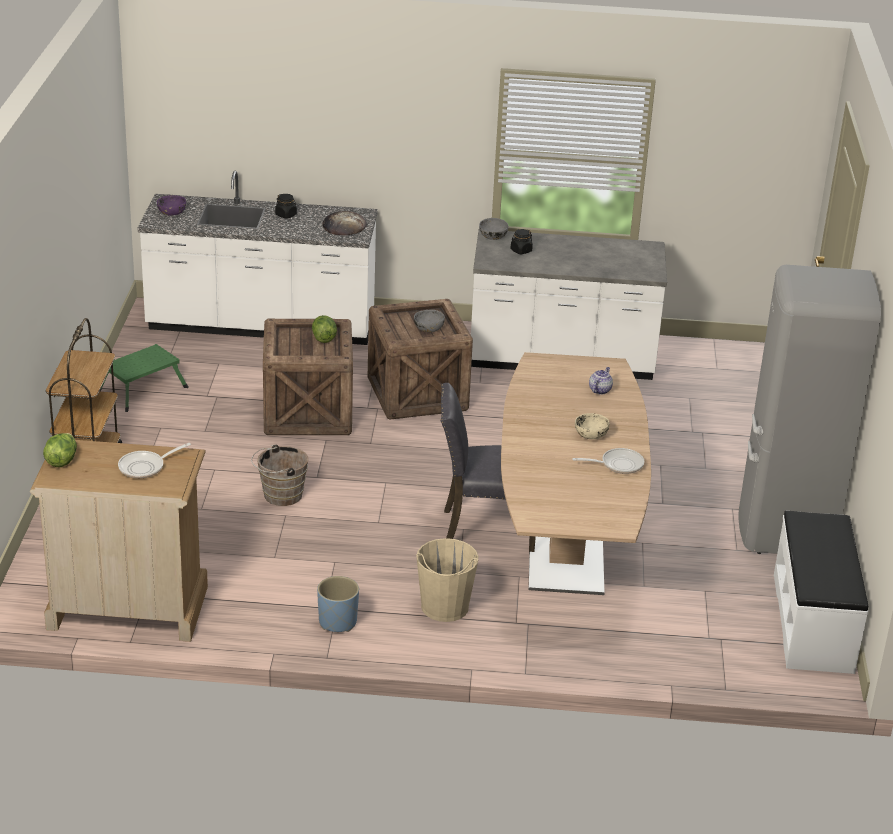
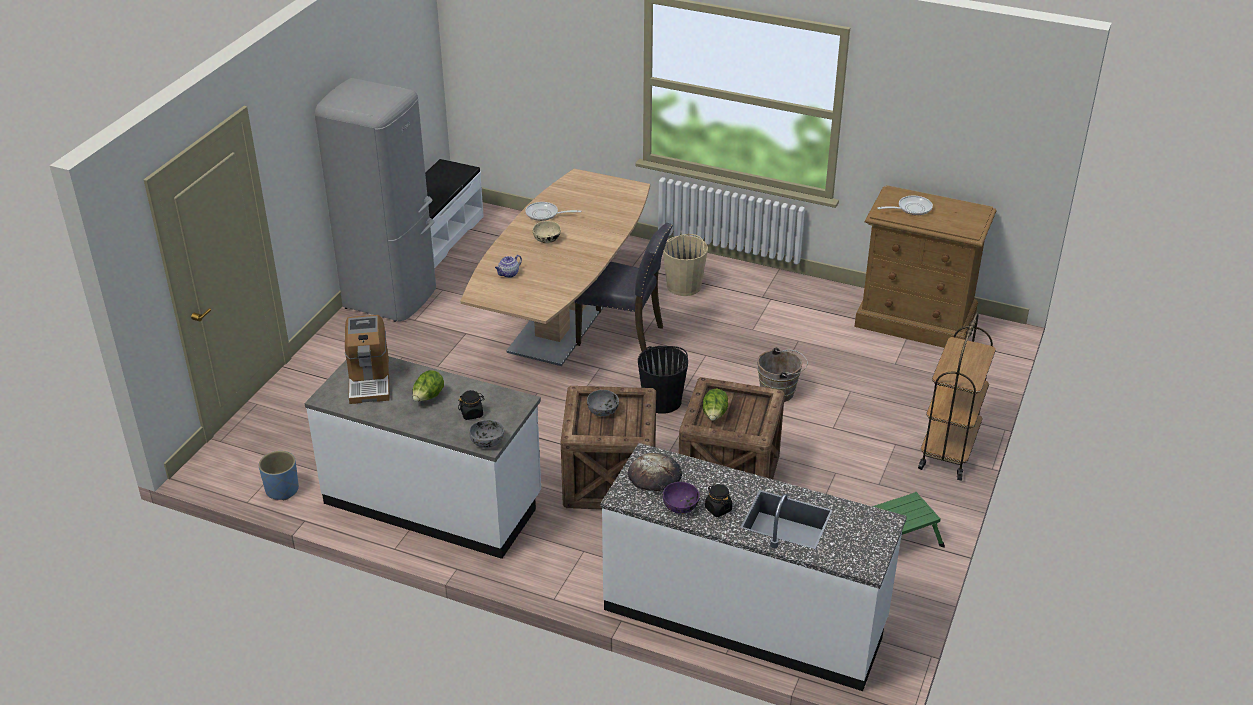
camera: 160 degrees left, 5 degrees up
lettuce [43,433,77,467] -> lettuce moved to [412,370,444,402]
purple bowl [157,195,186,215] -> purple bowl moved to [663,482,700,514]
blue planter [317,576,359,632] -> blue planter moved to [259,451,299,500]
none -> coffee machine [345,315,390,404]
none -> black bucket [638,346,688,414]

